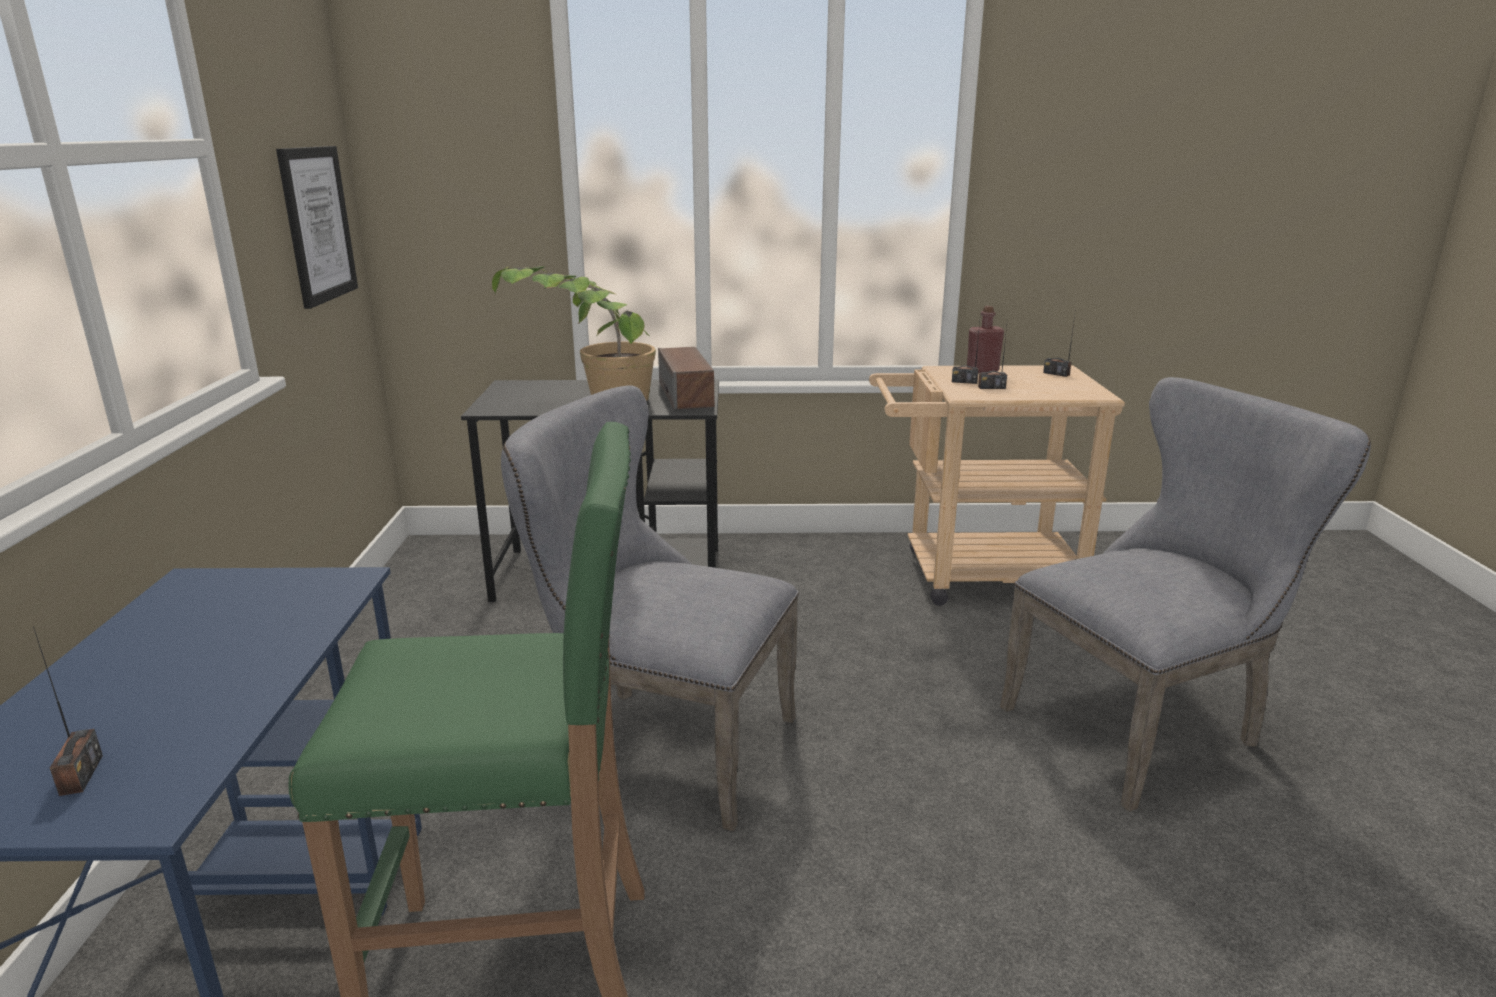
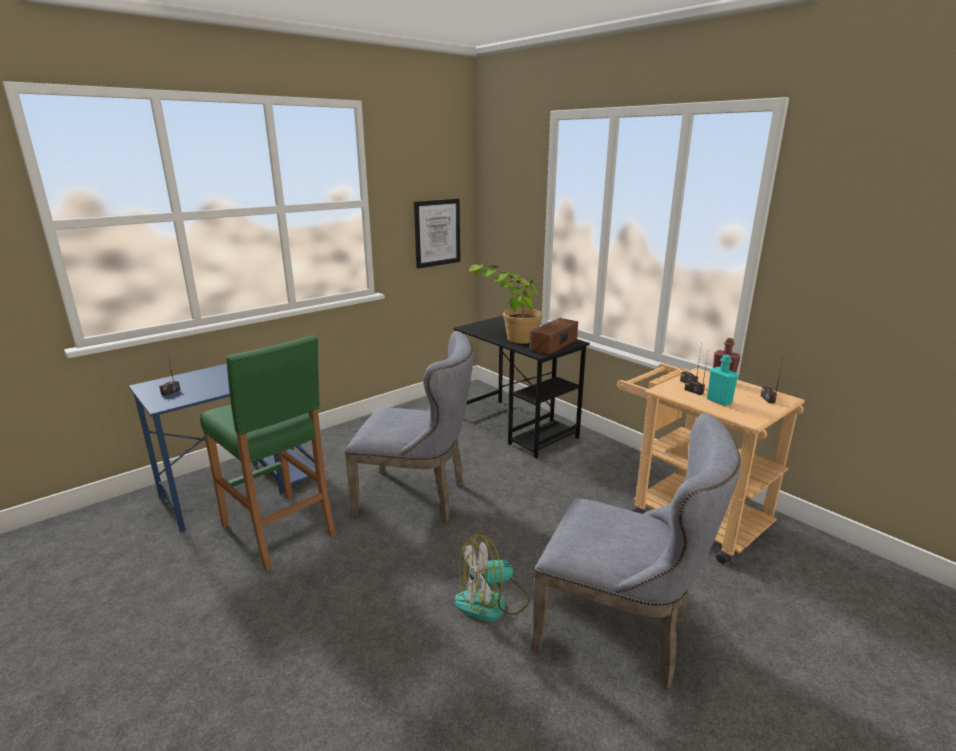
camera: 50 degrees right, 0 degrees up
grey chair [501,386,799,831] -> grey chair turned 120 degrees clockwise [345,331,474,522]
none -> fan [454,534,529,621]
none -> turquoise bottle [707,354,738,406]

